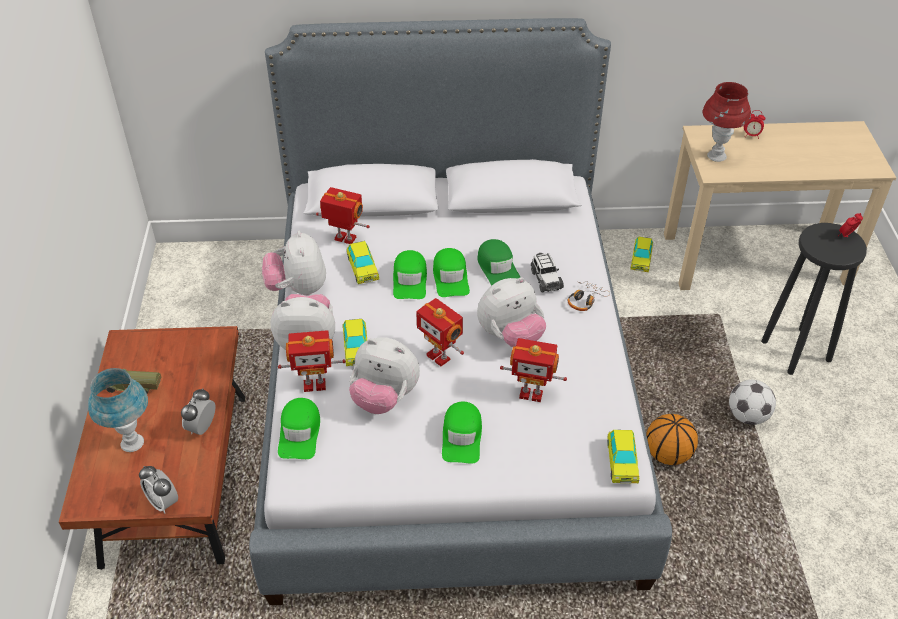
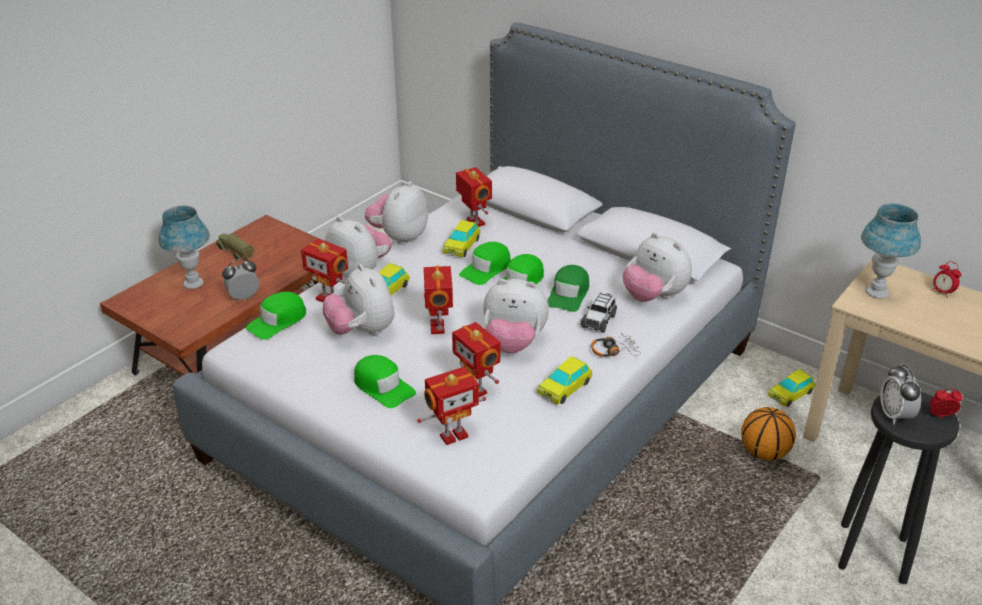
camera: 40 degrees right, 10 degrees down
alarm clock [139,466,178,513] -> alarm clock moved to [880,365,921,424]
green cap [442,401,482,464] -> green cap turned 90 degrees counterclockwise [354,355,416,408]
toy car [607,430,639,483] -> toy car moved to [537,356,592,405]
basketball [646,414,698,465] -> basketball moved to [741,407,796,461]
red table lamp [703,82,751,162] -> blue table lamp [861,204,921,298]
football [729,380,776,425] -> none
none -> toy robot [417,367,486,445]
none -> plush toy [623,233,692,302]

